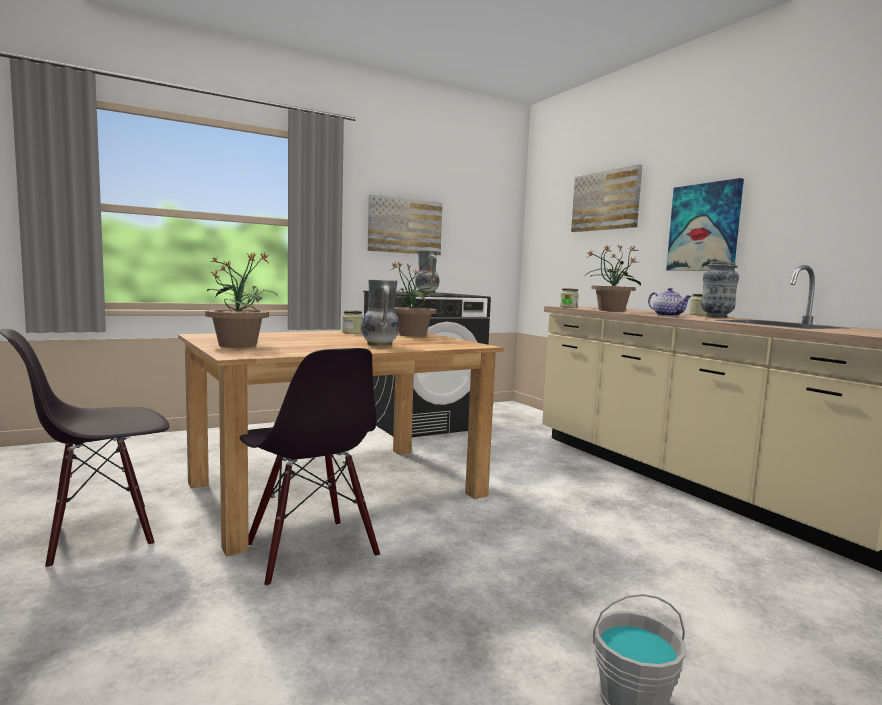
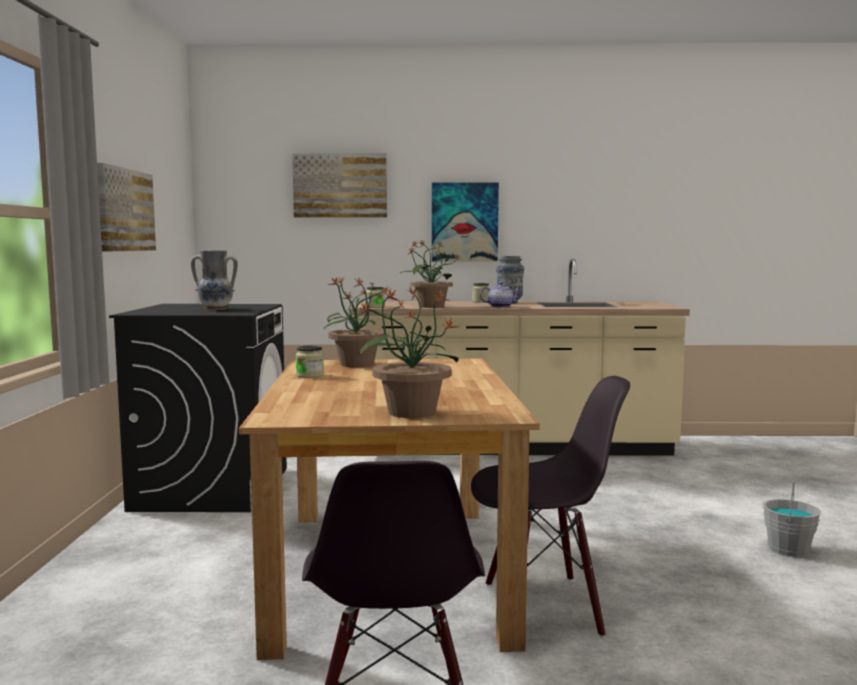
camera: 60 degrees left, 0 degrees up
vase [361,279,399,347] -> none

